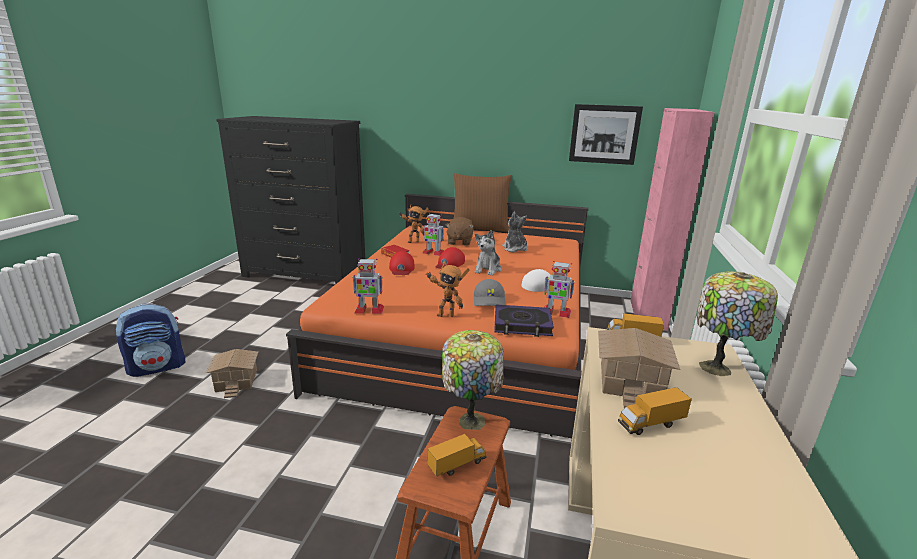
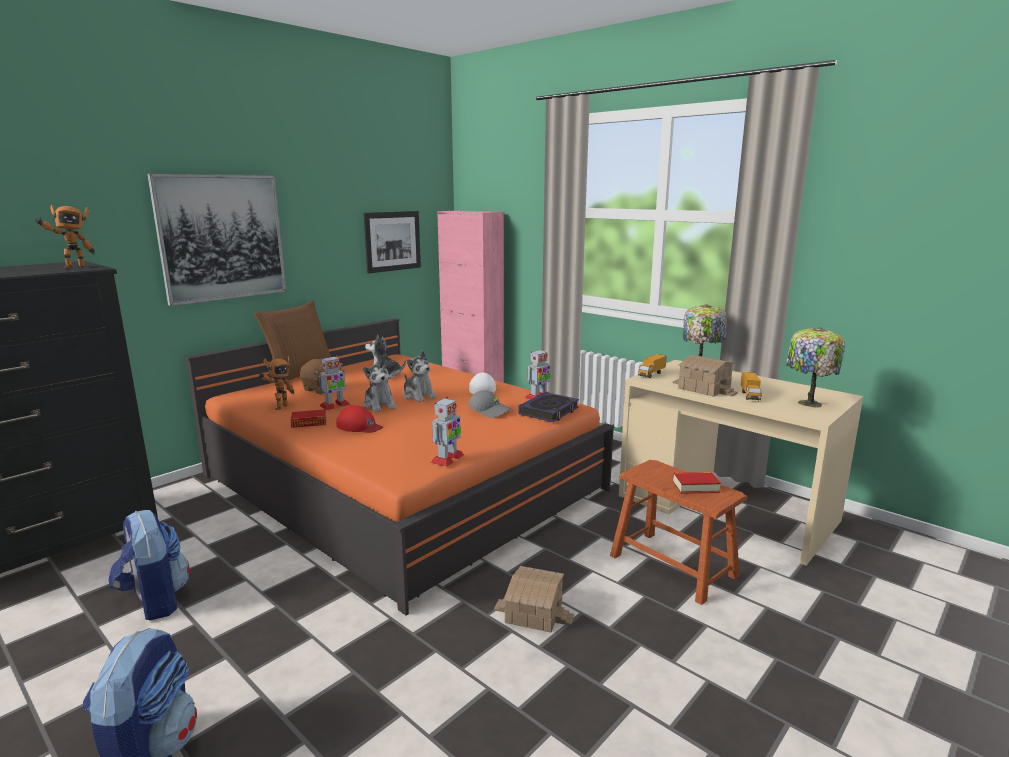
camera: 60 degrees left, 5 degrees down
toy house [206,349,258,398] -> toy house moved to [494,566,574,632]
toy robot [426,261,469,317] -> toy robot moved to [34,205,95,269]
toy truck [427,434,487,477] -> book [673,472,721,494]
red cap [435,247,465,269] -> plush toy [363,358,396,412]
table lamp [442,330,504,430] -> table lamp moved to [786,328,845,408]
none -> backpack [108,510,190,620]
none -> picture [147,173,287,306]

